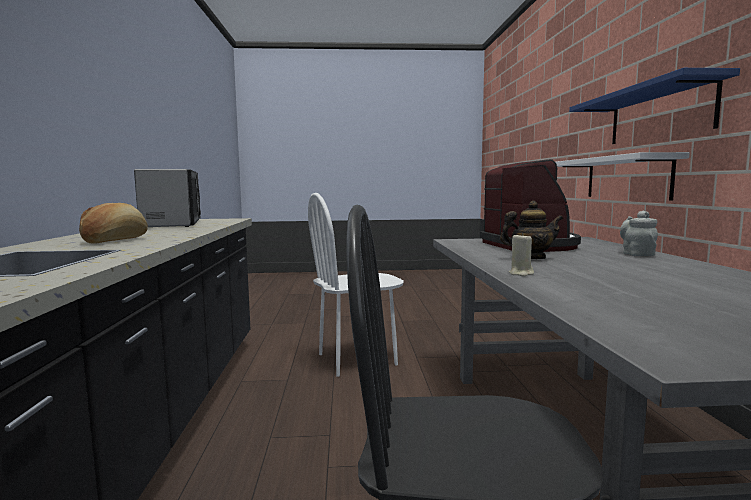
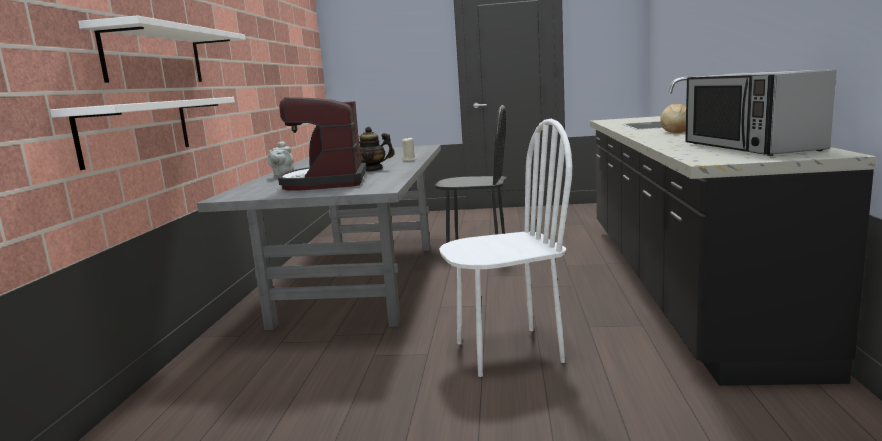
camera: 170 degrees left, 5 degrees up
blue shelf [569,68,740,144] -> white shelf [78,15,245,83]

